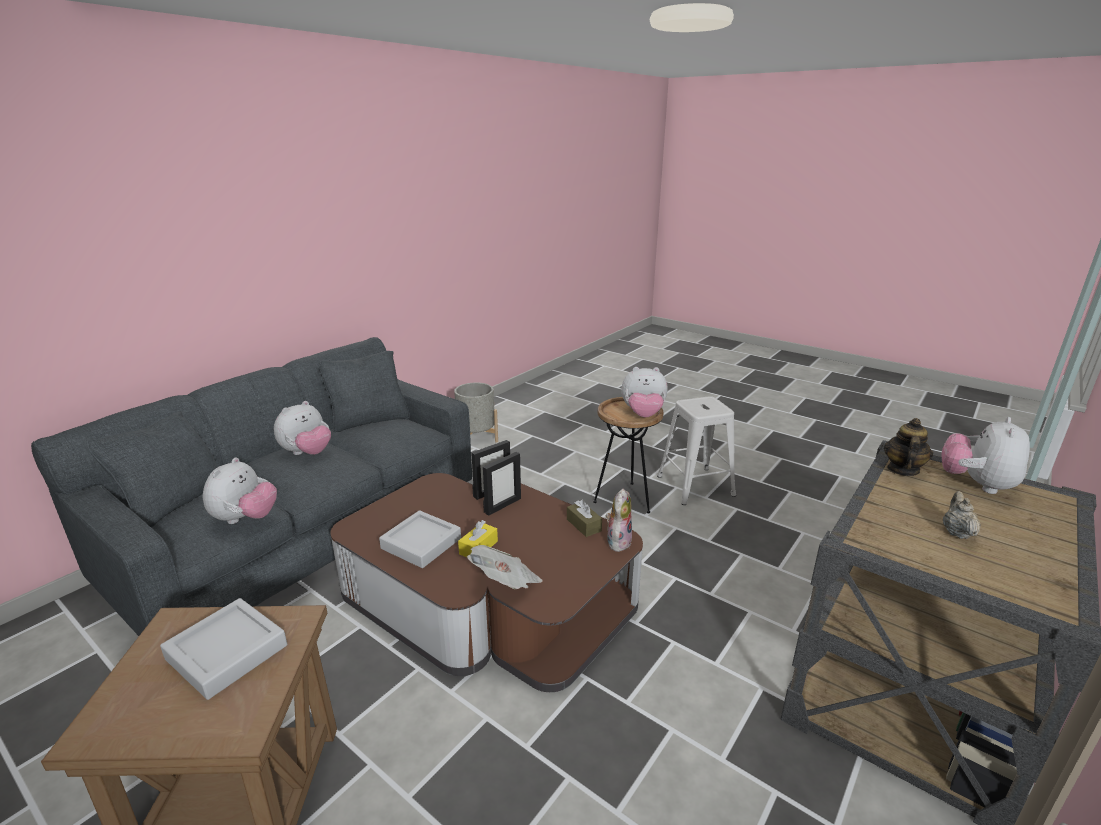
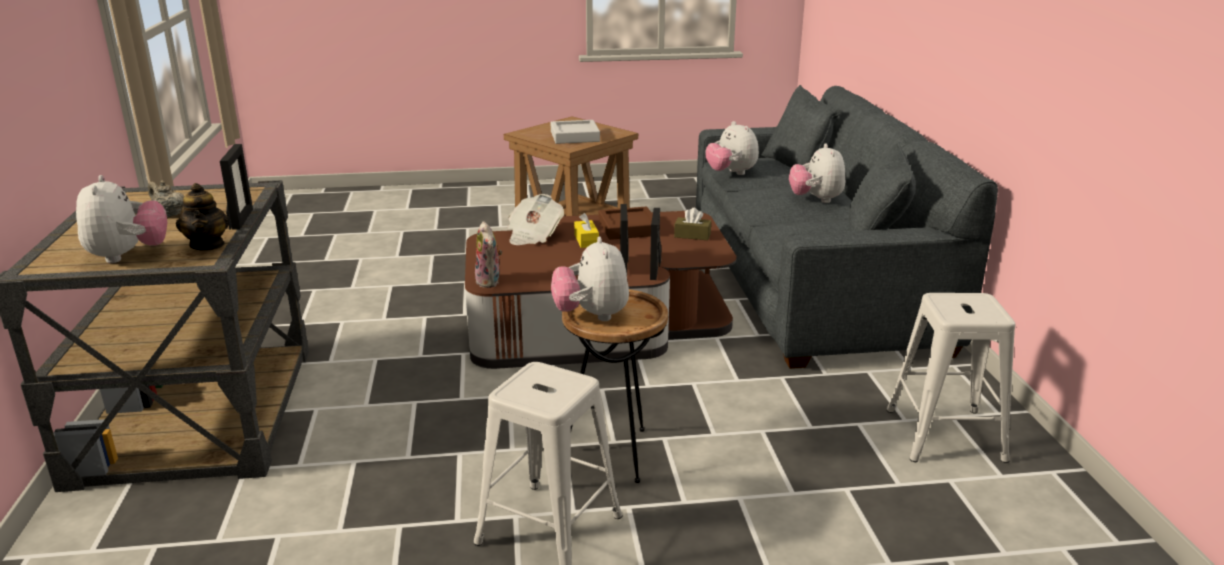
camera: 135 degrees right, 0 degrees up
grey tray [379,510,461,568] -> brown tray [599,207,653,240]
grey planter [454,383,498,443] -> white stool [886,293,1015,463]
brown tissue box [567,500,602,537] -> brown tissue box moved to [674,208,711,240]
plush toy [621,367,668,418] -> plush toy turned 60 degrees counterclockwise [551,237,629,321]
beige teapot [943,491,981,539] -> beige teapot turned 150 degrees clockwise [148,180,184,217]
none -> picture frame [220,144,253,230]

